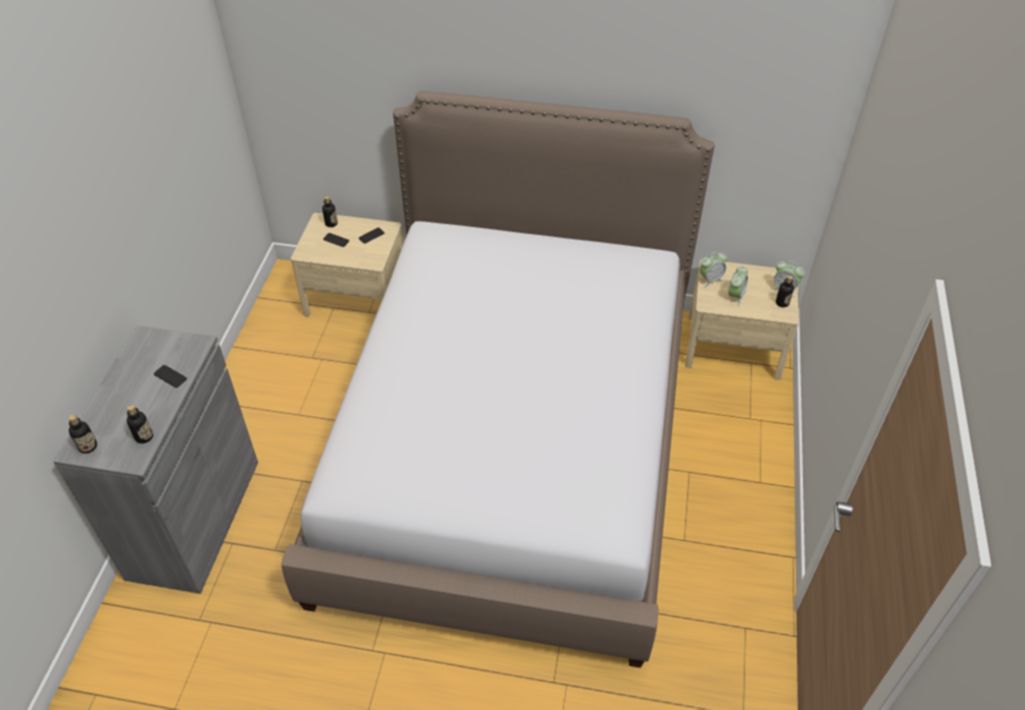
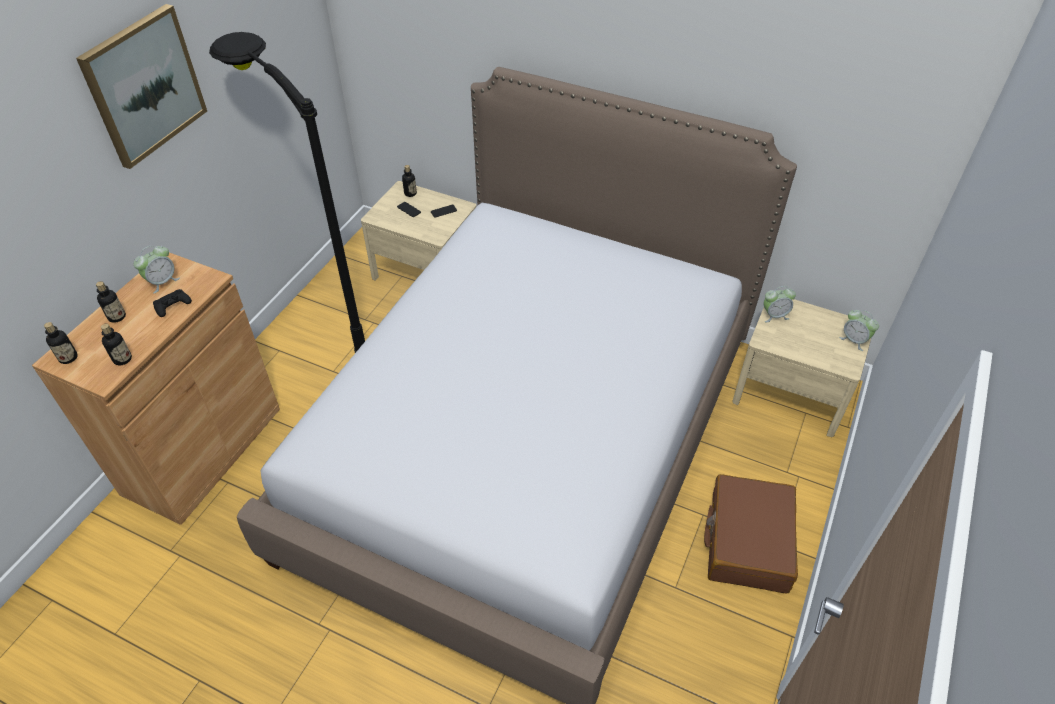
camera: 15 degrees right, 0 degrees up
grey cabinet [53,326,258,594] -> brown cabinet [32,253,280,525]
phone [154,365,187,388] -> black game controller [153,289,192,317]
alarm clock [728,266,748,306] -> alarm clock moved to [134,246,180,293]
bottle [776,275,794,307] -> bottle moved to [96,281,126,323]
none -> picture [76,4,207,169]
none -> black floor lamp [209,32,365,353]
none -> brown suitcase [704,474,798,594]

